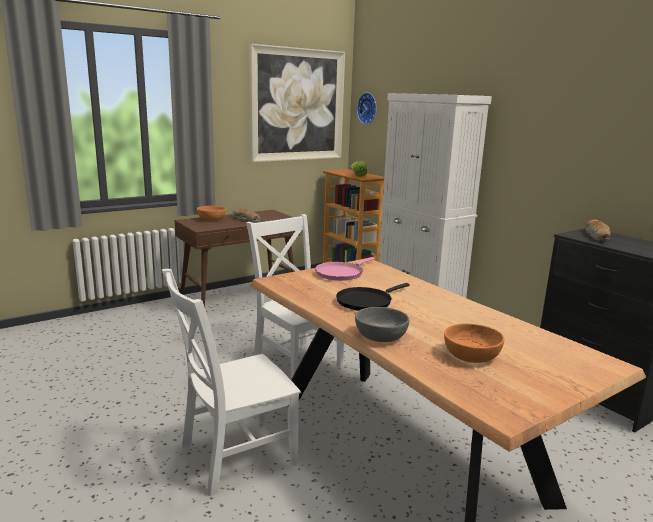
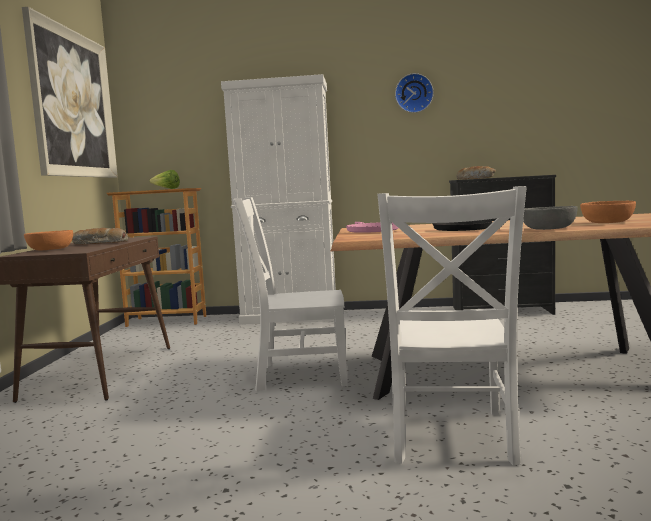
camera: 50 degrees left, 10 degrees down
wall clock [357,93,377,125] -> wall clock moved to [395,73,434,113]

